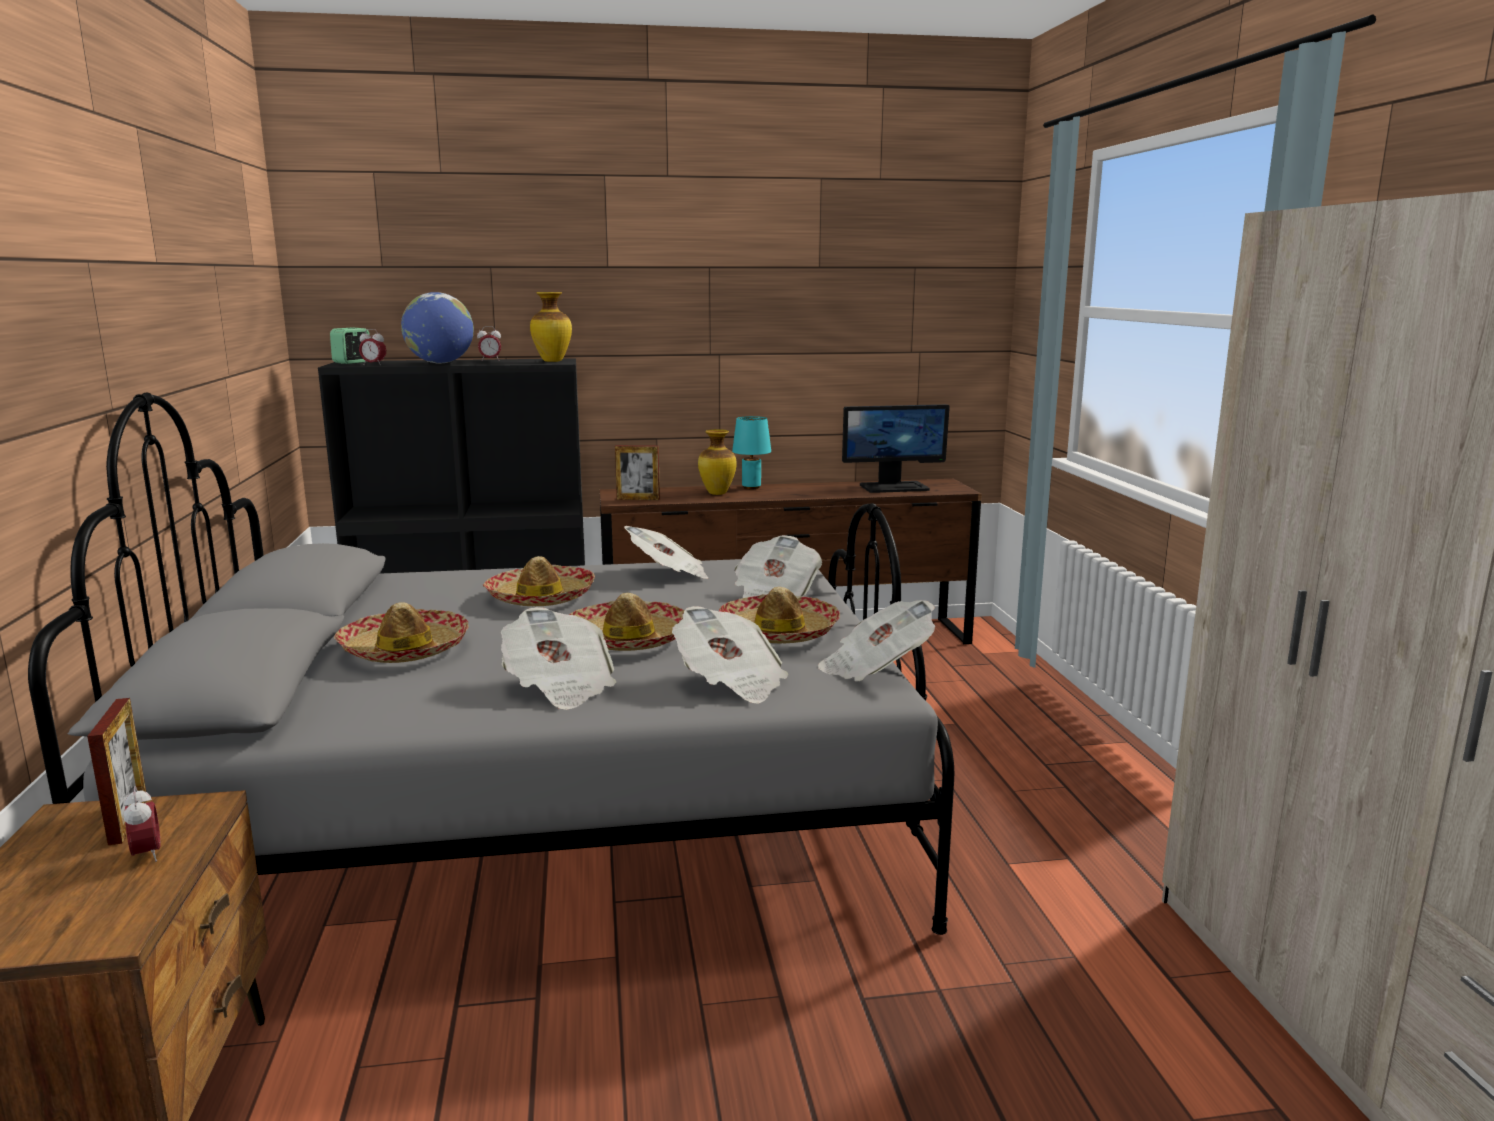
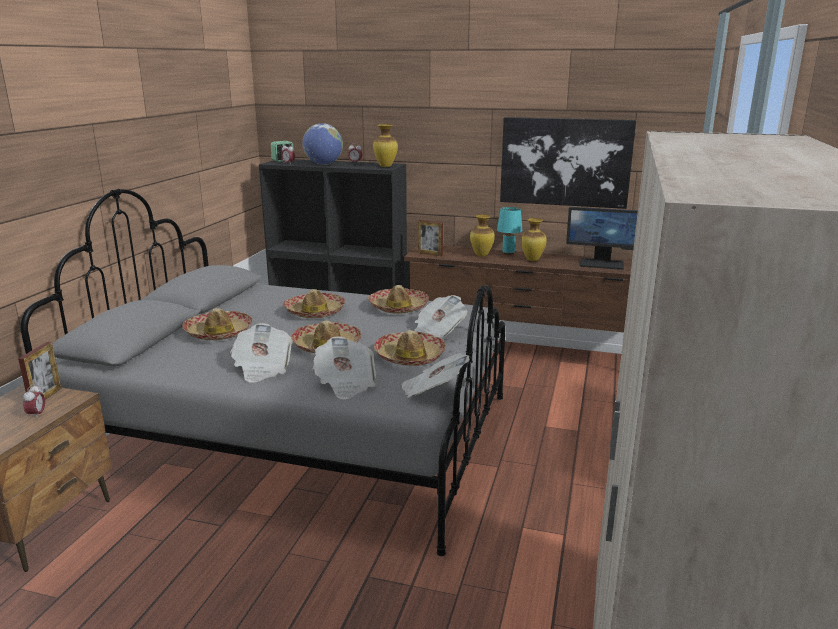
camera: 25 degrees right, 5 degrees up
newspaper [624,526,708,579] -> hat [368,285,429,314]
none -> picture [500,117,636,209]
none -> vase [521,218,547,261]

